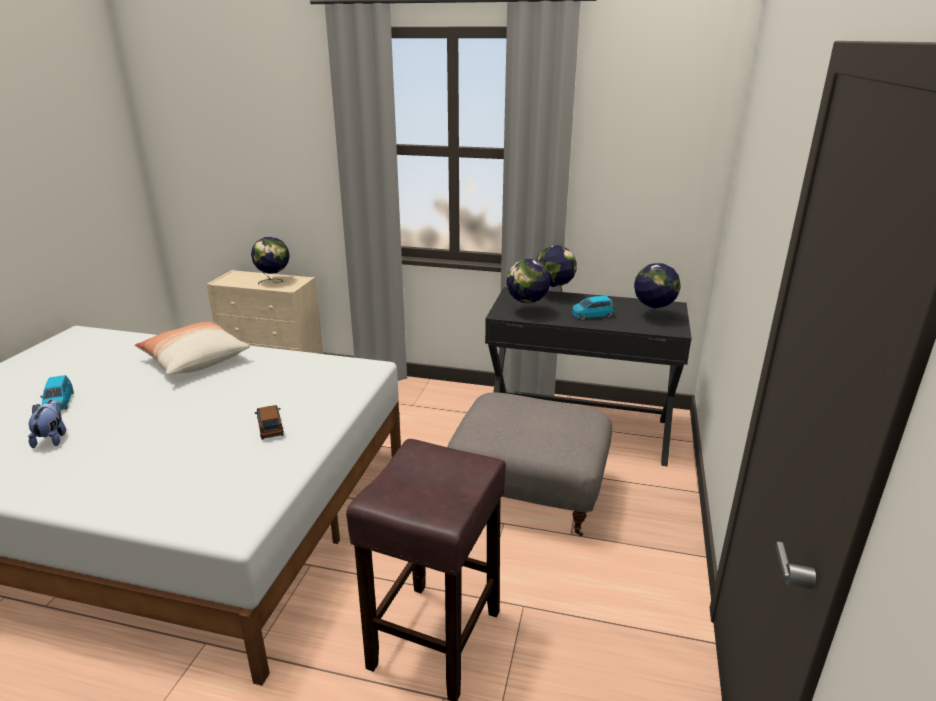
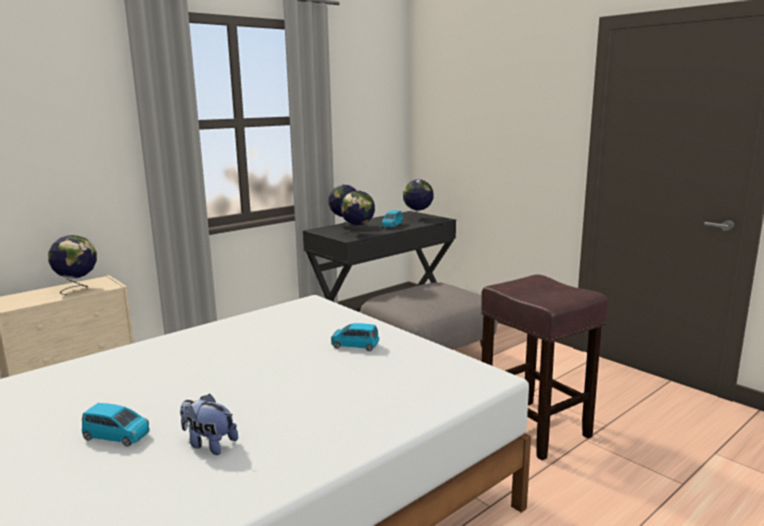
camera: 55 degrees left, 10 degrees down
pillow [135,322,250,375] -> none
brown toy car [255,405,284,440] -> blue toy car [331,323,379,351]

